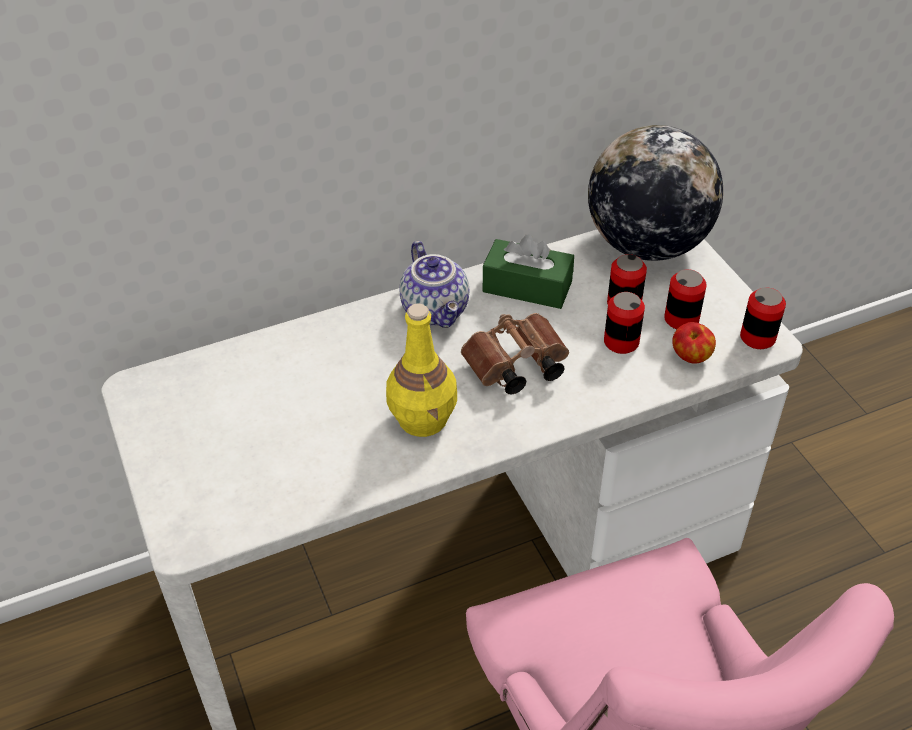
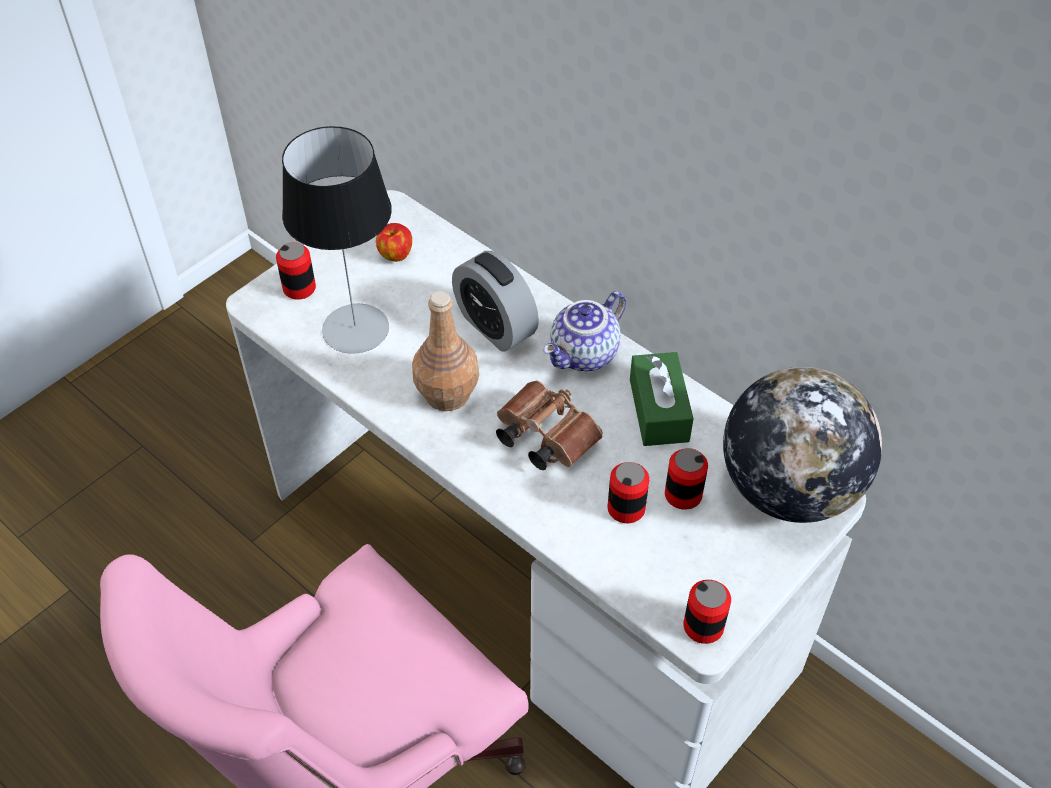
camera: 65 degrees right, 5 degrees up
yellow bottle [386,304,457,437] -> brown bottle [412,291,479,411]
can [664,269,707,329] -> can moved to [276,242,316,300]
apple [672,322,716,364] -> apple moved to [376,223,412,262]
none -> table lamp [282,126,392,354]
none -> alarm clock [452,251,539,352]

